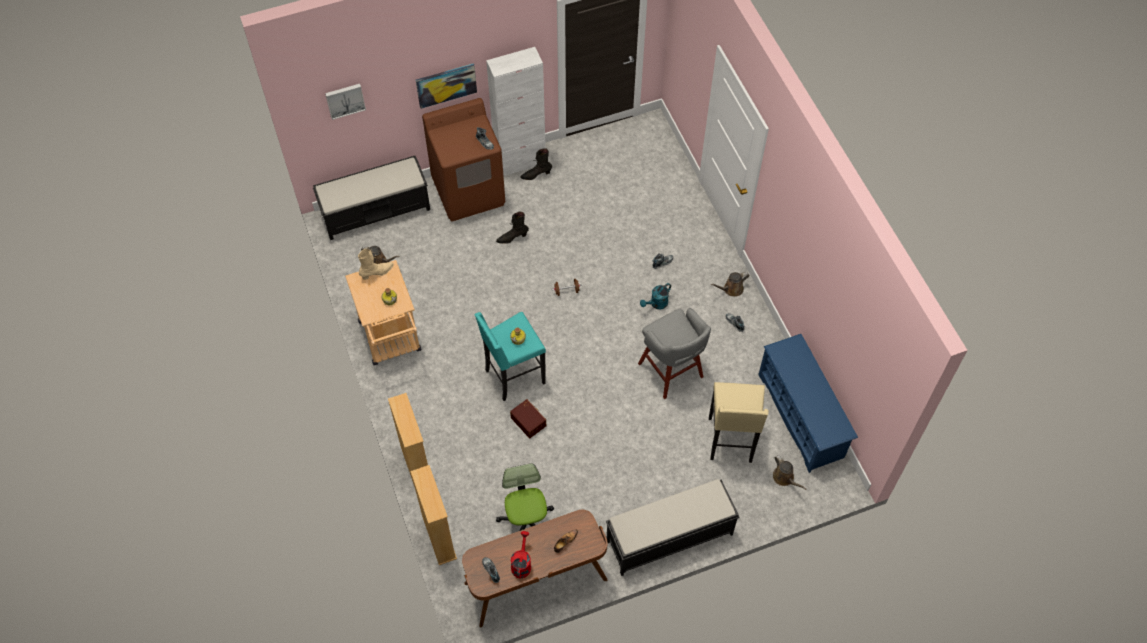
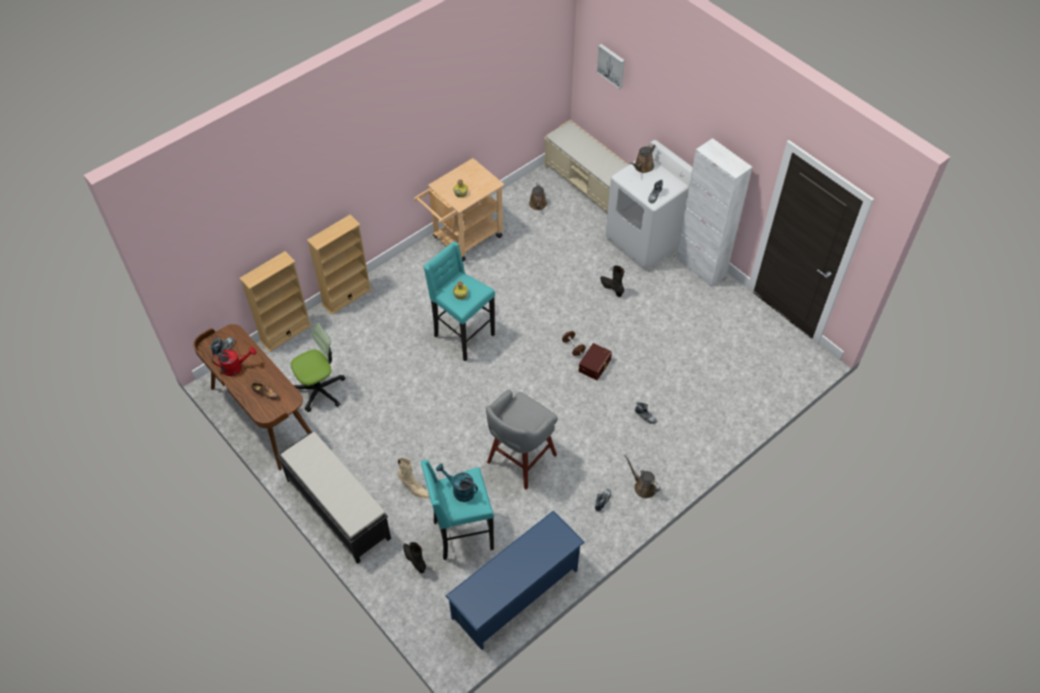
camera: 70 degrees right, 5 degrees down
black bench [313,156,430,240] -> beige bench [544,120,628,213]
beige boot [358,249,394,280] -> beige boot moved to [398,458,429,499]
picture [416,63,477,109] -> none
brown washing machine [422,98,505,221] -> white washing machine [606,140,693,271]
brown storage box [510,399,546,438] -> brown storage box moved to [579,343,612,380]
black boot [520,148,552,180] -> black boot moved to [403,542,426,573]
turquoise watering can [640,283,671,309] -> turquoise watering can moved to [436,464,478,502]
beige stool [709,382,769,463] -> turquoise stool [421,460,494,560]
brown watering can [773,455,806,490] -> brown watering can moved to [629,143,655,173]

